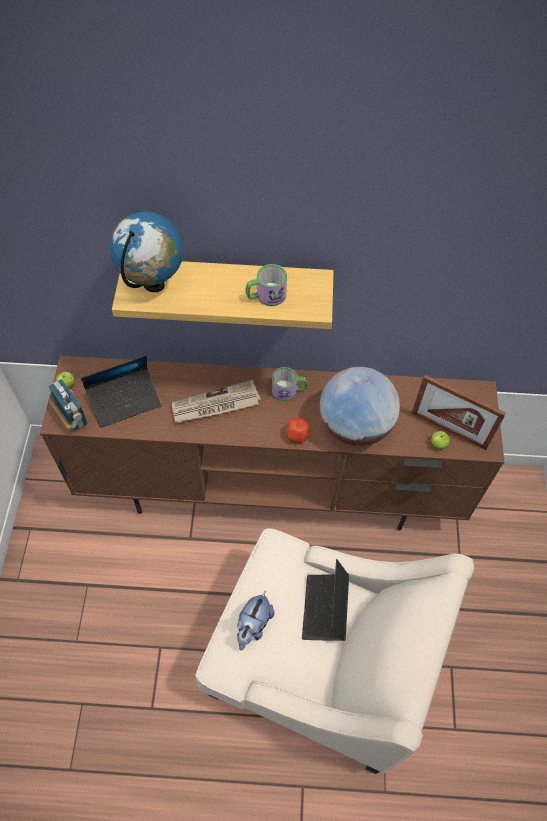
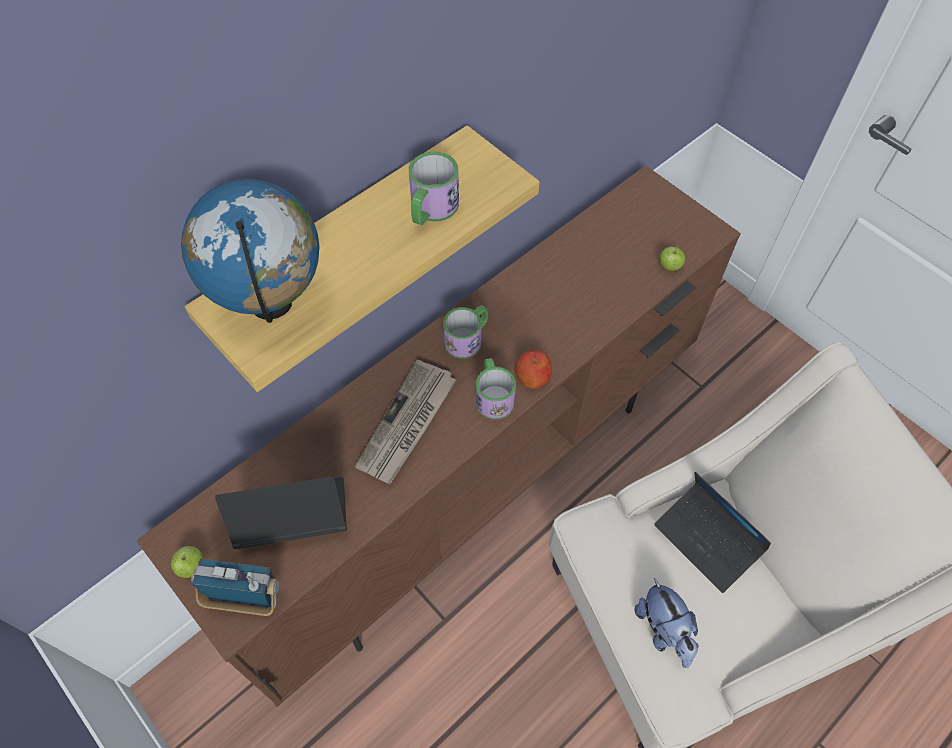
camera: 45 degrees left, 0 degrees up
laptop [81,356,161,428] -> laptop turned 120 degrees counterclockwise [215,477,347,549]
globe [320,367,400,446] -> none
picture frame [411,375,506,450] -> none
none -> mug [476,358,516,420]

